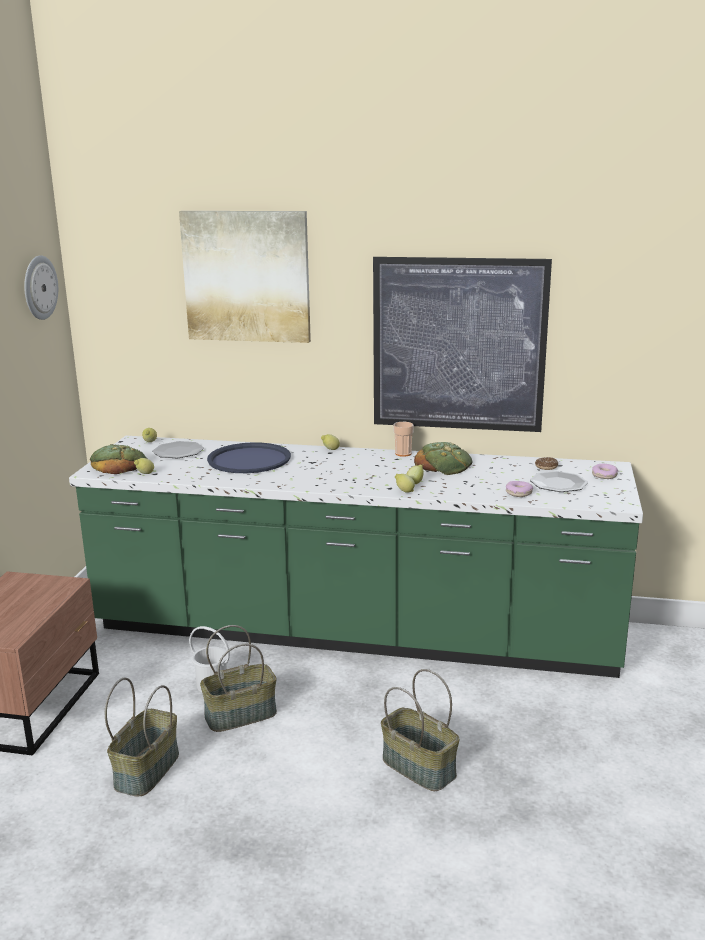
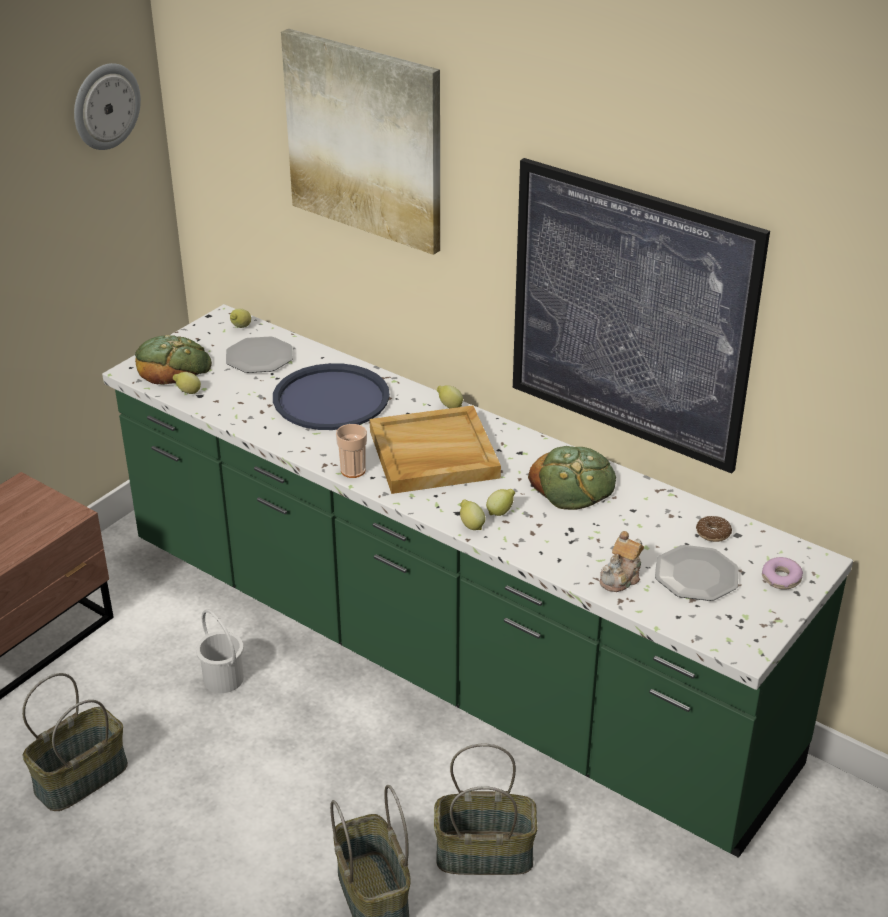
camera: 25 degrees right, 15 degrees up
basket [200,625,277,732] -> basket moved to [434,744,538,875]
cup [393,422,414,457] -> cup moved to [336,424,367,478]
donut [506,481,533,497] -> teapot [600,531,644,592]
none -> beige tray [370,405,501,494]

